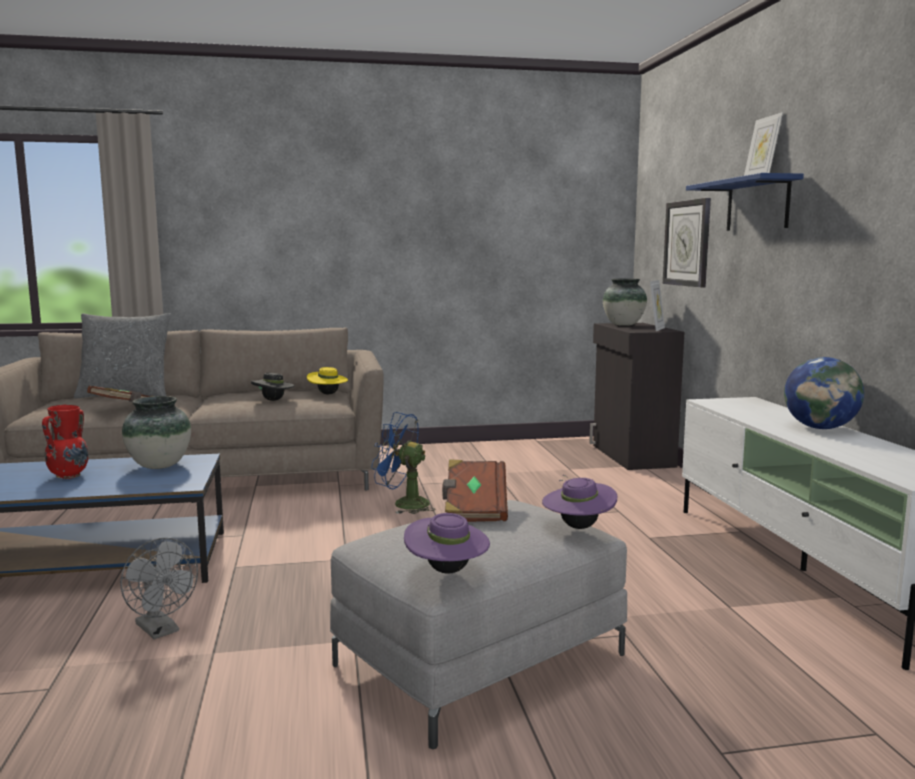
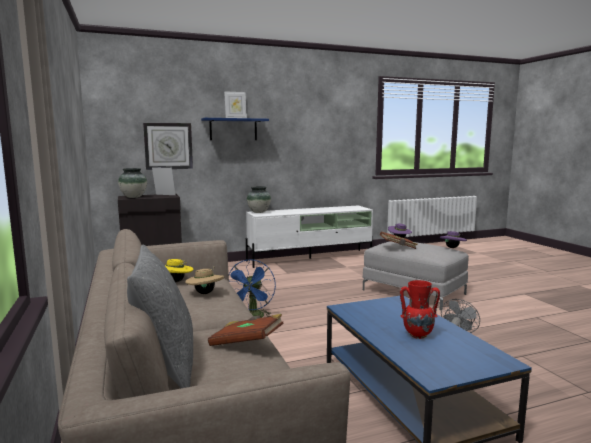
camera: 100 degrees left, 0 degrees up
vase [122,396,191,469] -> vase moved to [247,186,271,213]
black hat [251,373,295,401] -> beige hat [185,267,224,294]
globe [784,357,864,429] -> none

